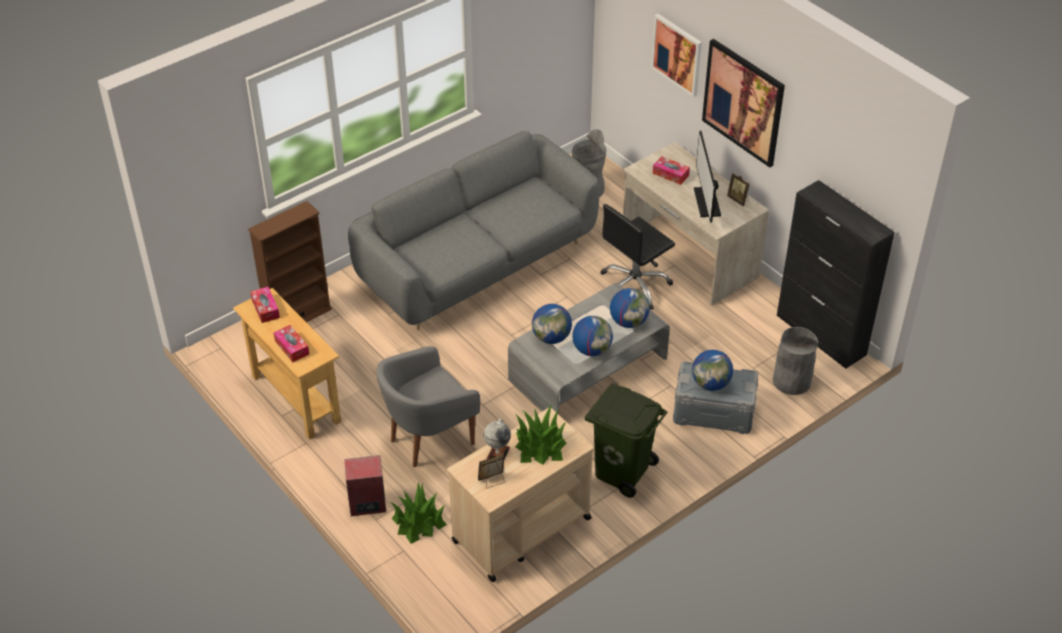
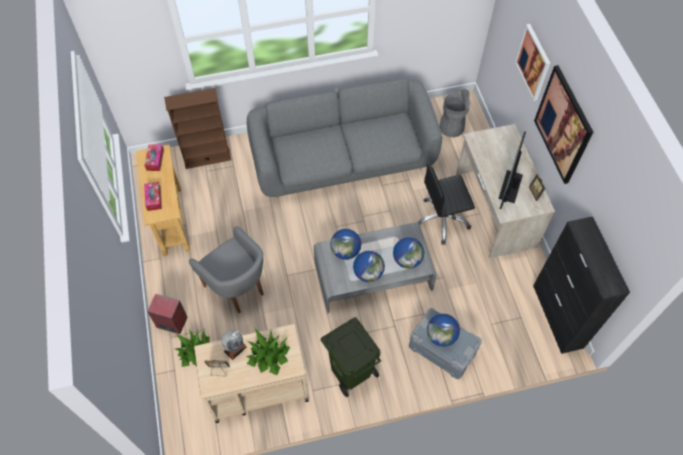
camera: 25 degrees right, 15 degrees up
grey armchair [377,346,480,467] -> grey armchair turned 120 degrees counterclockwise [189,226,264,313]
tissue box [653,156,690,185] -> none
grey trash can [773,327,818,395] -> none

